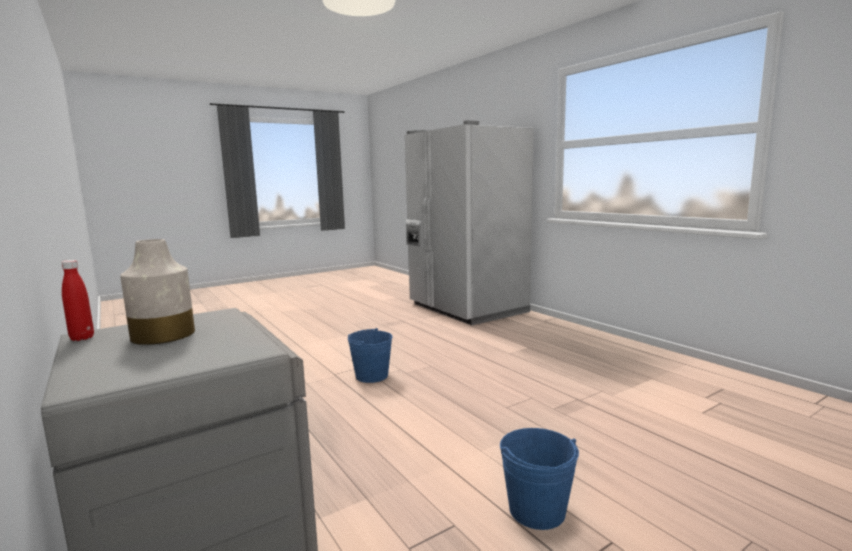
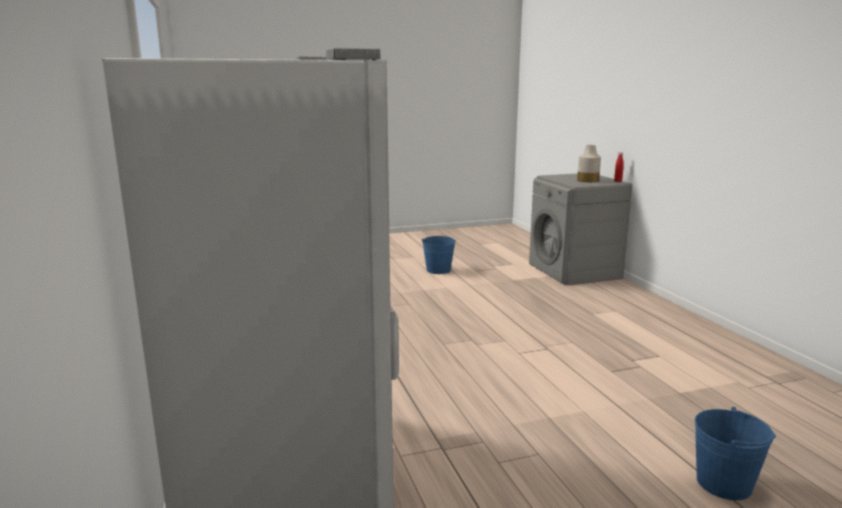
camera: 165 degrees left, 5 degrees up
blue bucket [348,328,392,383] -> blue bucket moved to [695,407,776,500]

